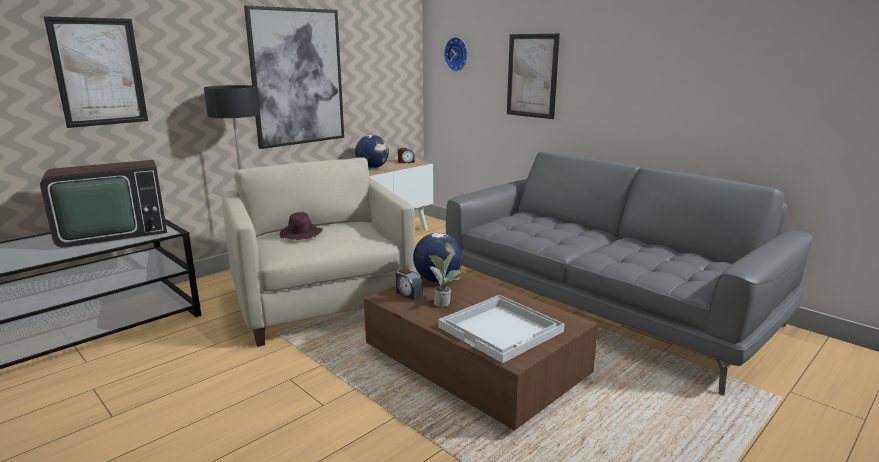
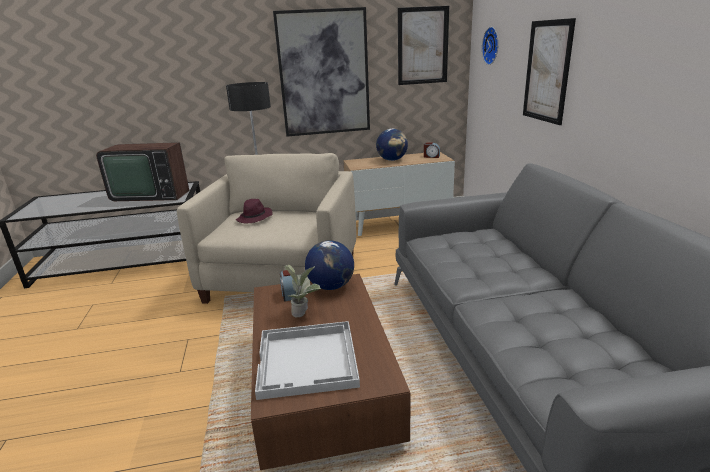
camera: 35 degrees right, 5 degrees up
picture [44,16,148,128] -> picture moved to [398,6,449,85]

